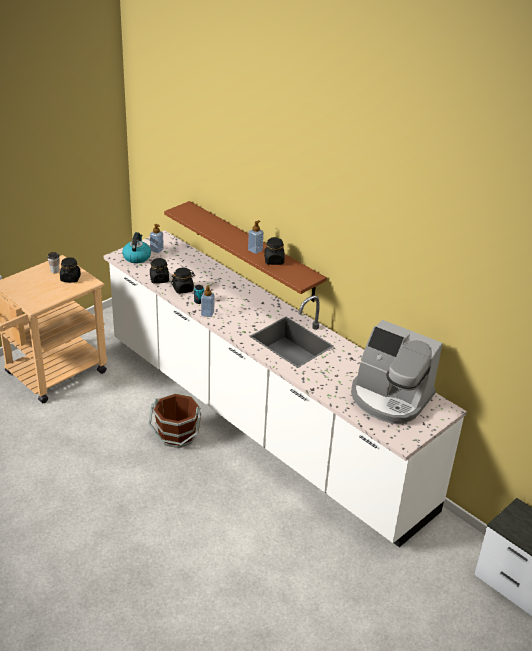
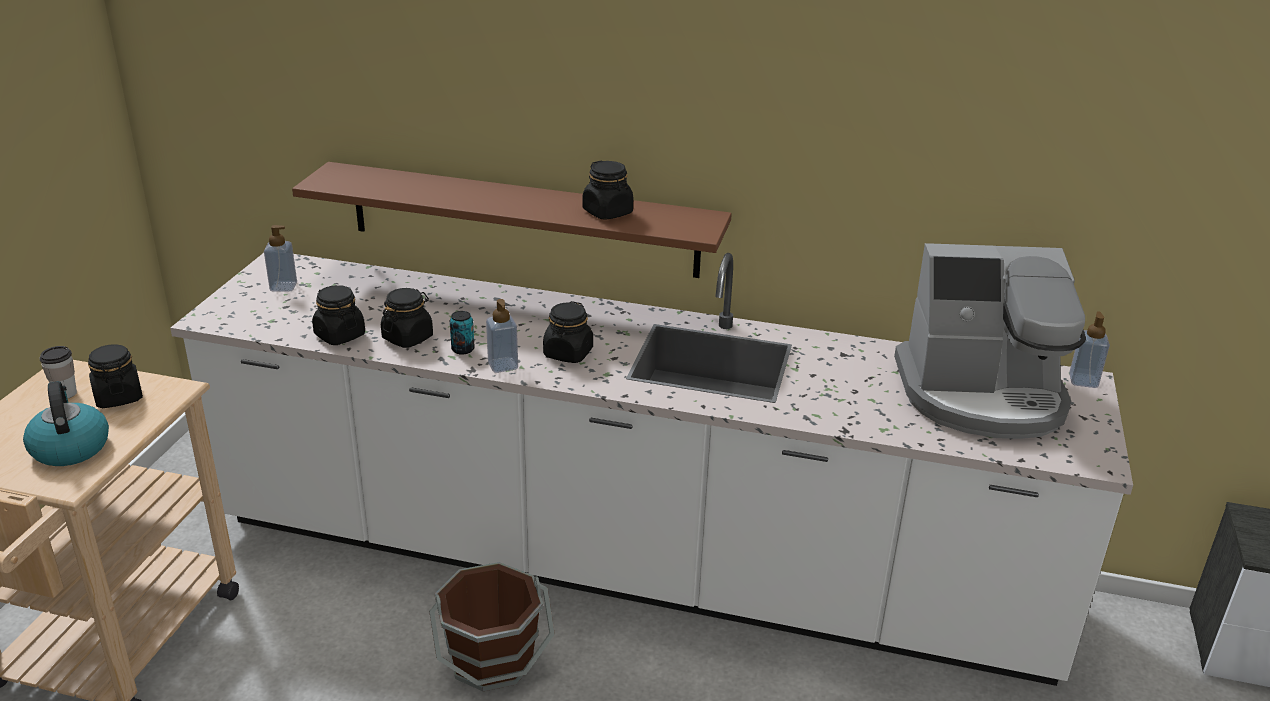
camera: 30 degrees left, 5 degrees down
kettle [122,232,151,263] -> kettle moved to [23,381,109,466]
soap dispenser [248,220,264,254] -> soap dispenser moved to [1069,311,1110,388]
none -> black jar [543,301,593,363]

